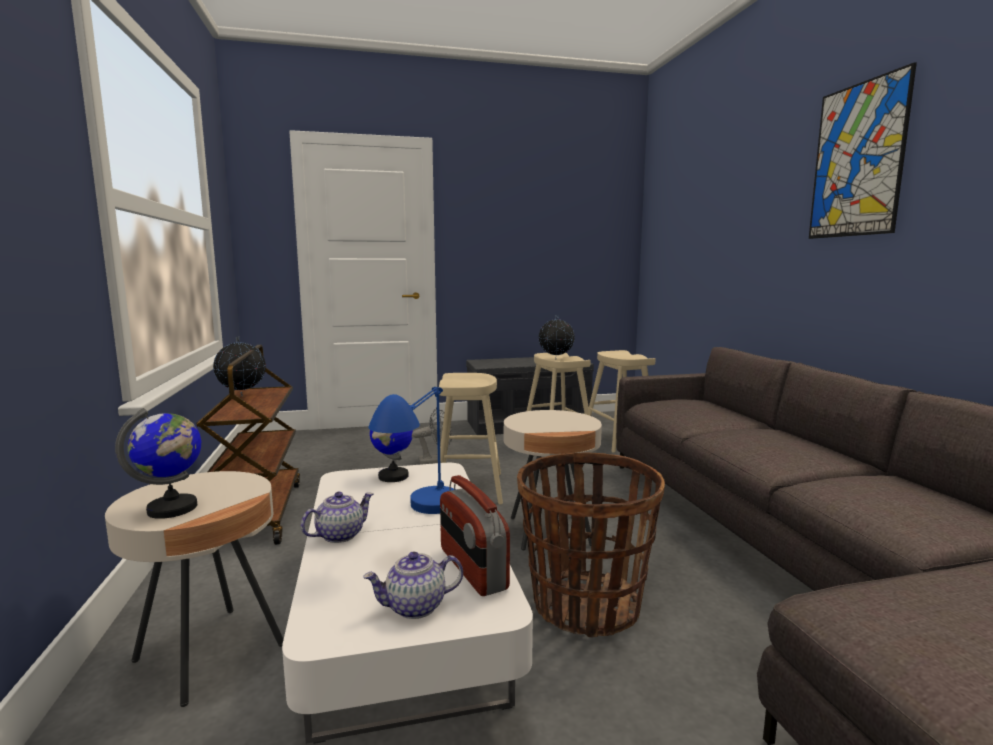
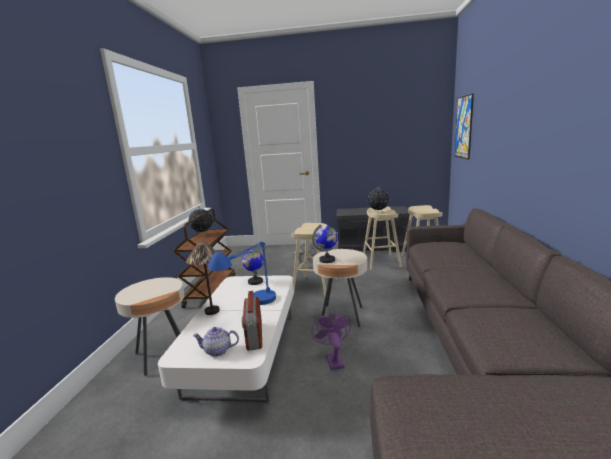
camera: 20 degrees right, 5 degrees up
globe [115,408,201,519] -> globe moved to [312,224,338,263]
teapot [301,492,374,543] -> table lamp [186,242,219,315]
basket [517,452,665,637] -> purple fan [312,313,351,370]
picture [809,62,917,239] -> picture moved to [455,94,474,159]

